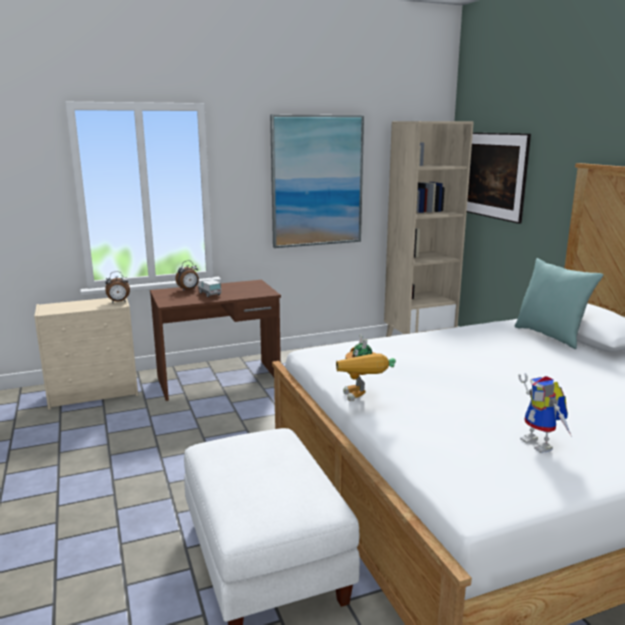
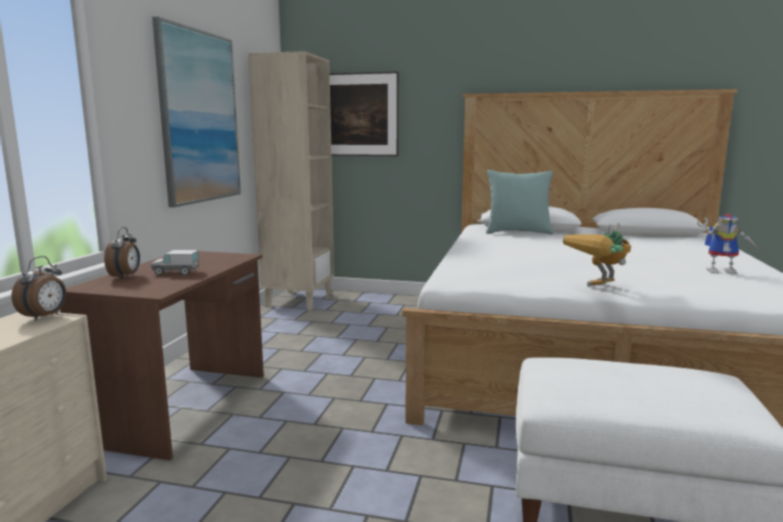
camera: 55 degrees left, 5 degrees down
toy robot [336,334,396,401] -> toy robot turned 120 degrees clockwise [563,222,631,287]

